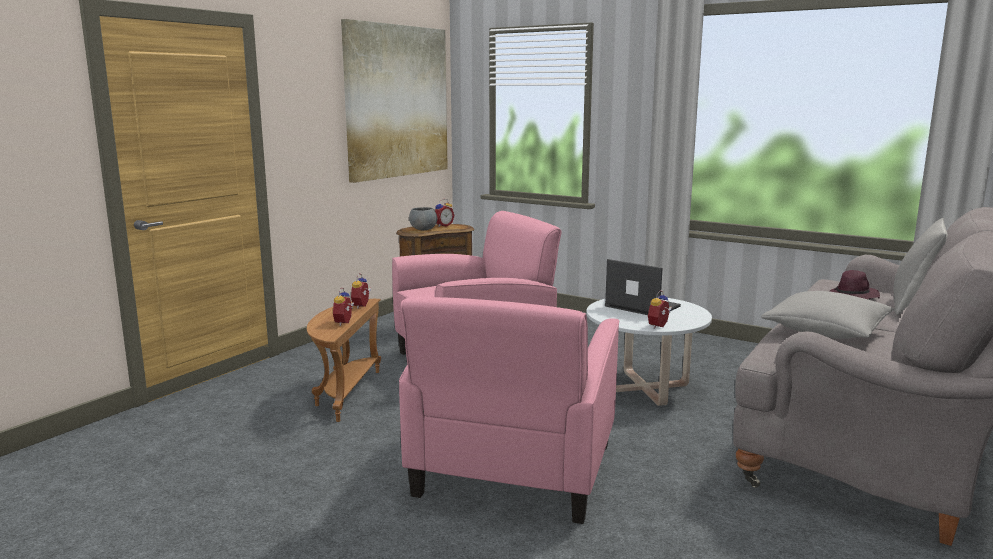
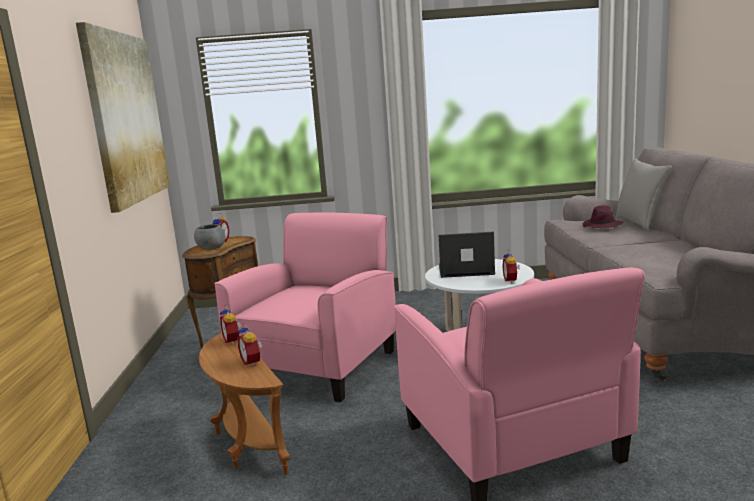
camera: 35 degrees left, 0 degrees up
grey pillow [761,291,894,339] -> none

